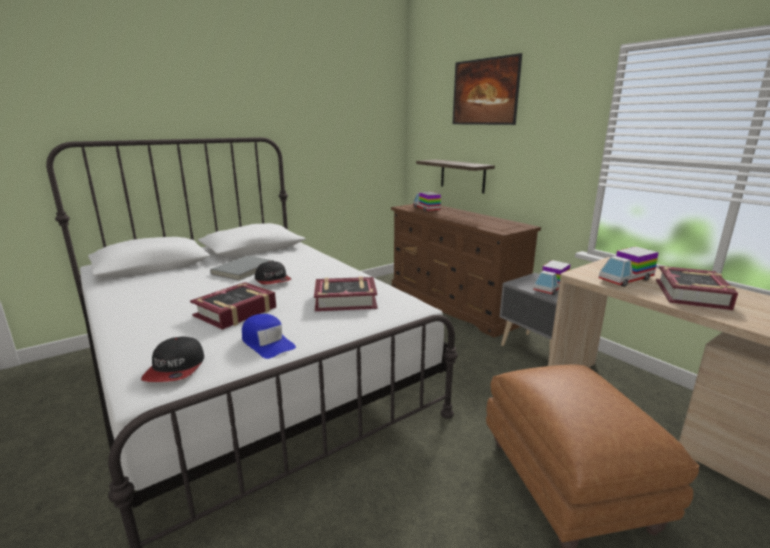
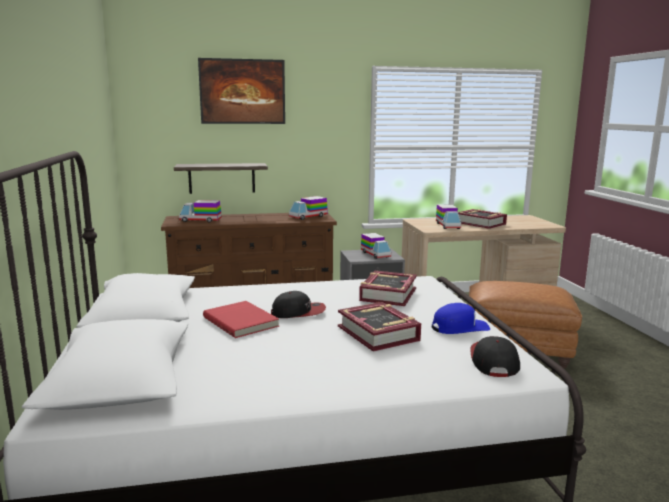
camera: 65 degrees left, 5 degrees down
cap [141,337,204,382] -> cap turned 105 degrees counterclockwise [470,336,520,377]
grey book [210,256,274,281] -> red book [203,301,279,338]
none -> toy truck [289,196,327,220]

